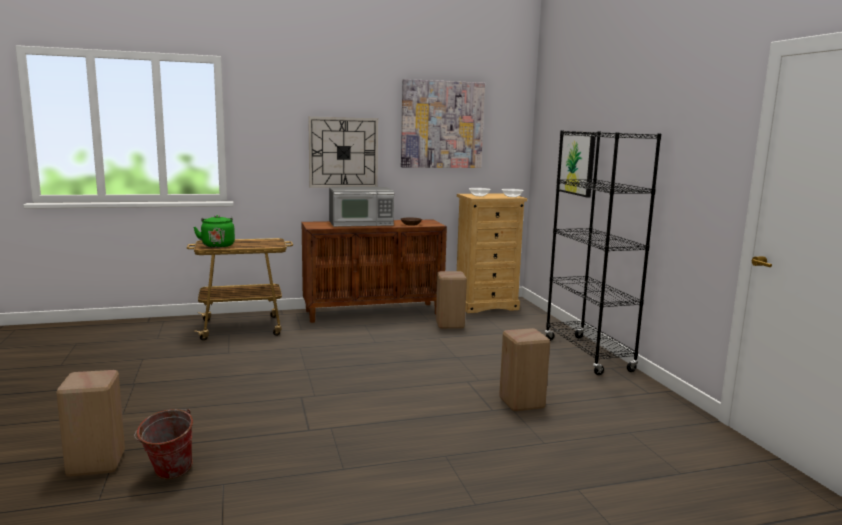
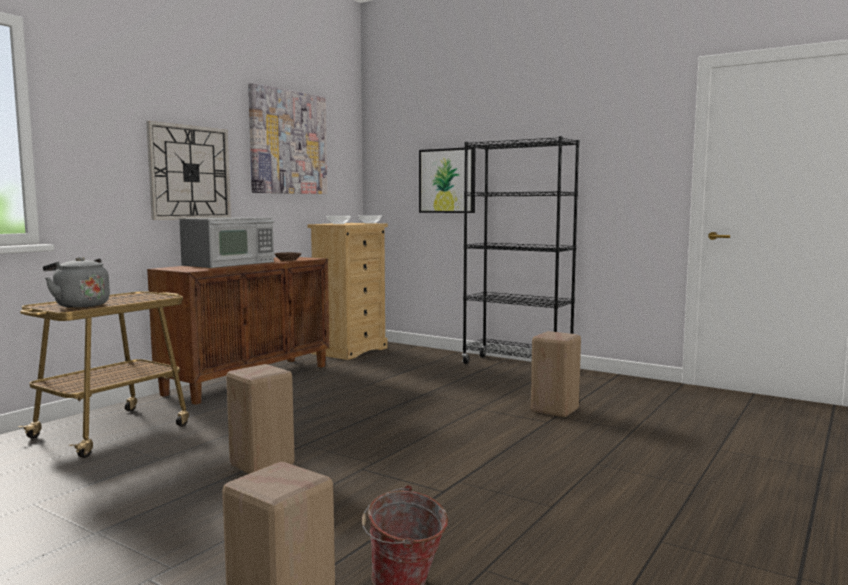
camera: 40 degrees left, 5 degrees down
green kettle [194,215,235,248] -> grey kettle [43,257,110,308]
beige stool [436,271,467,329] -> beige stool moved to [226,364,295,474]

